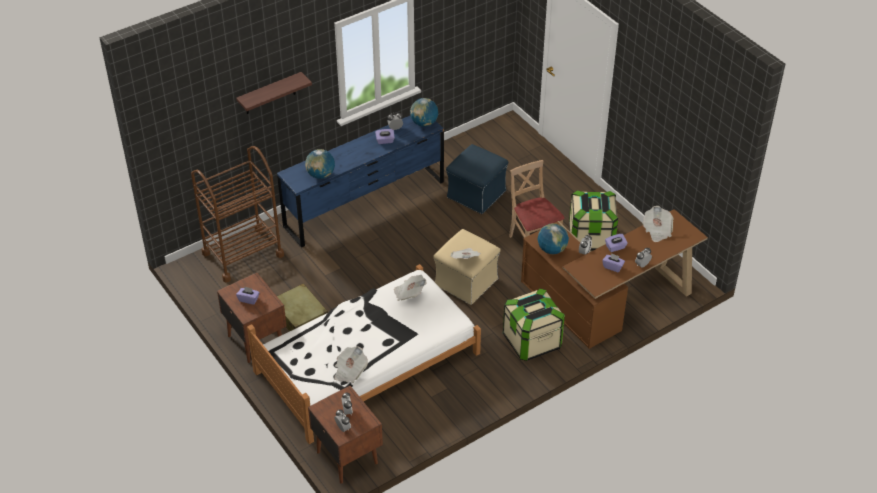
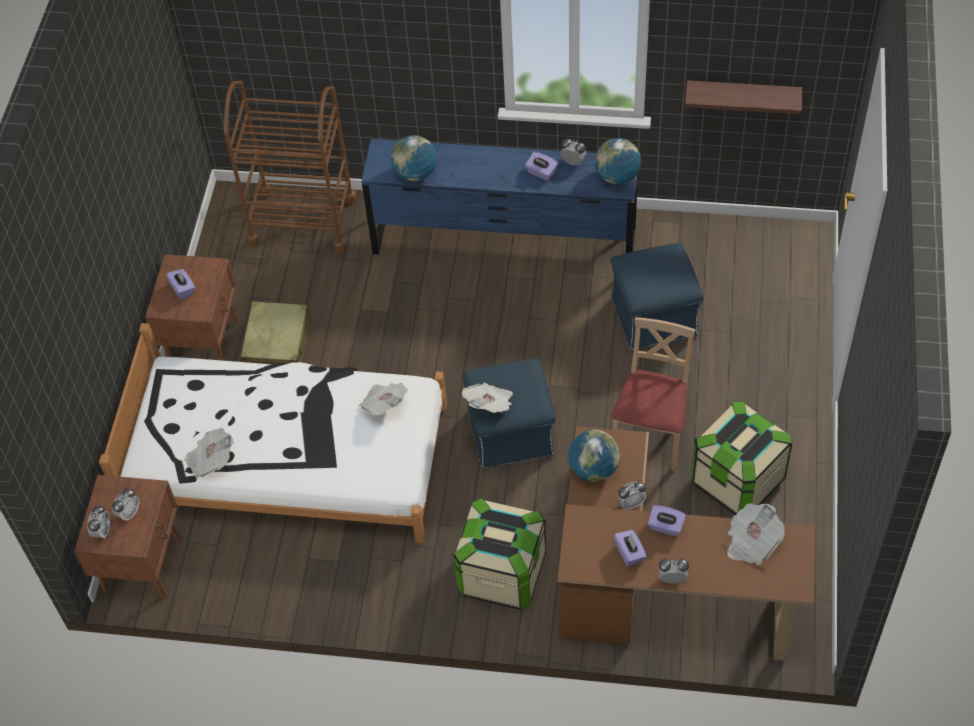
camera: 45 degrees right, 10 degrees up
shelf [236,72,312,114] -> shelf moved to [685,80,802,114]
beige ottoman [433,229,500,305] -> blue ottoman [463,358,555,469]

